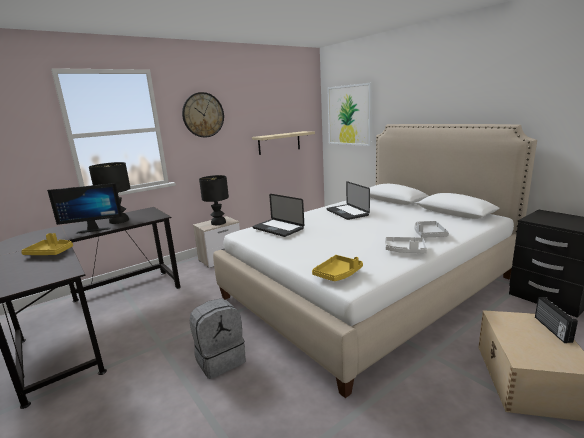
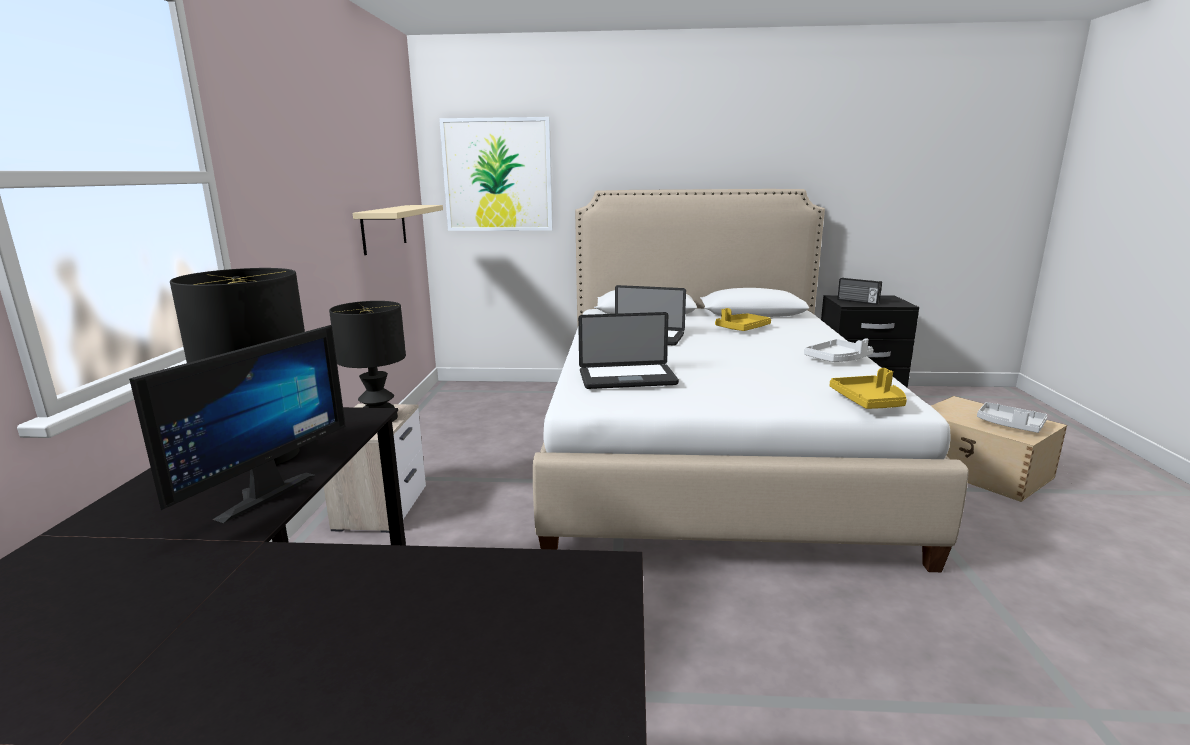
camera: 50 degrees left, 0 degrees up
yellow tray [21,233,73,255] -> yellow tray moved to [715,308,771,331]
wall clock [182,92,224,137] -> none
grey backpack [189,299,246,379] -> none
grey tray [415,221,449,237] -> grey tray moved to [977,402,1048,433]
radio [535,297,578,343] -> radio moved to [837,278,882,305]

